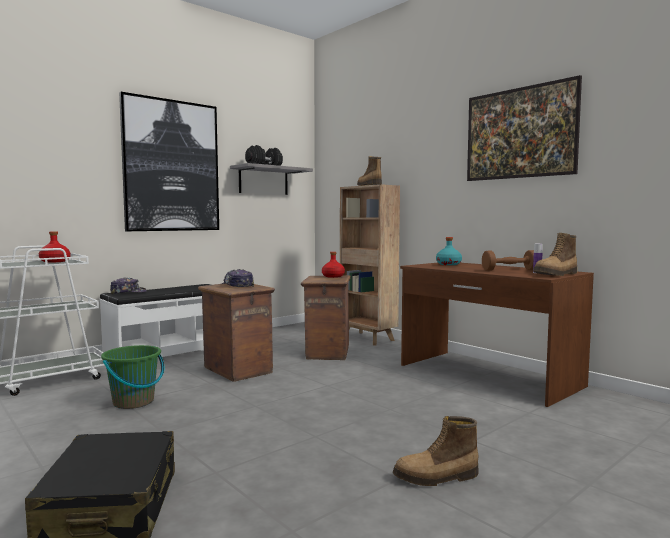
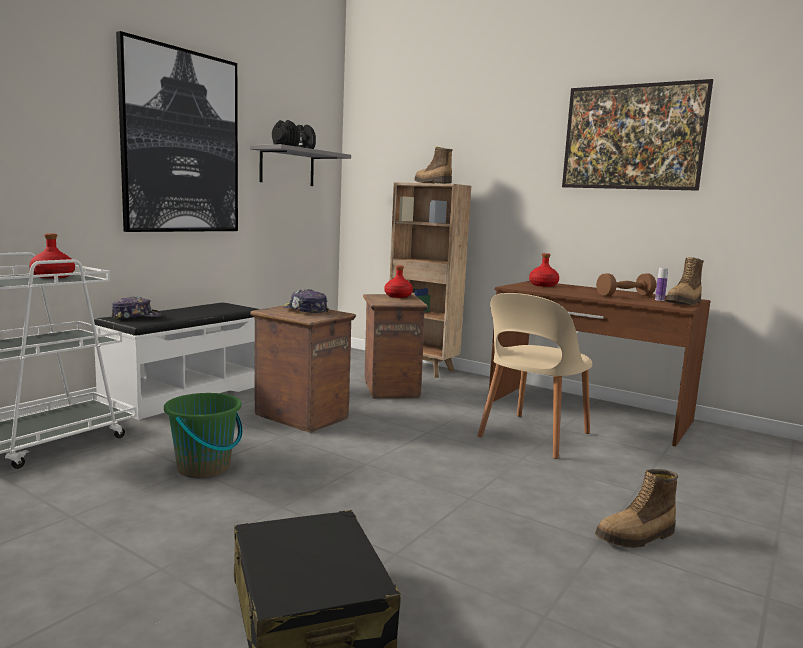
camera: 15 degrees left, 5 degrees up
turquoise bottle [436,237,462,265] -> red bottle [529,253,559,287]
none -> beige chair [477,293,592,459]

